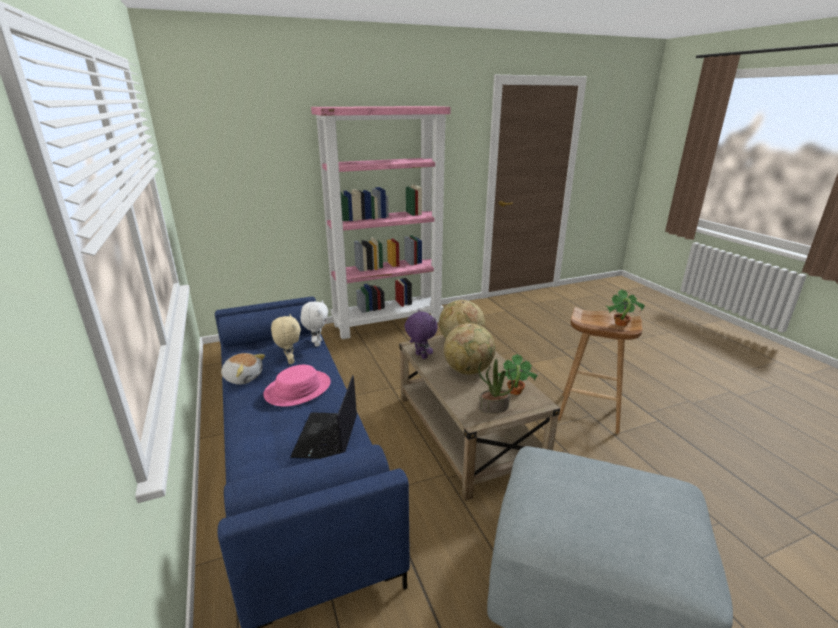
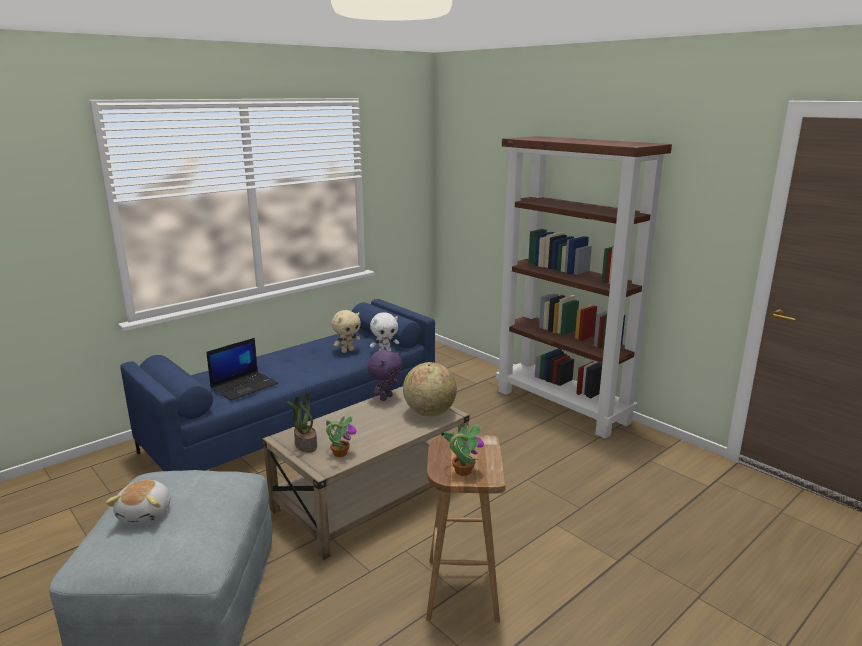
camera: 70 degrees right, 5 degrees down
plush toy [221,353,265,385] -> plush toy moved to [106,480,171,524]
pink hat [263,365,331,407] -> none
laptop [290,375,357,459] -> laptop turned 150 degrees clockwise [206,338,279,401]
pink bookcase [311,106,451,339] -> brown bookcase [496,136,672,439]
globe [444,323,495,375] -> none

